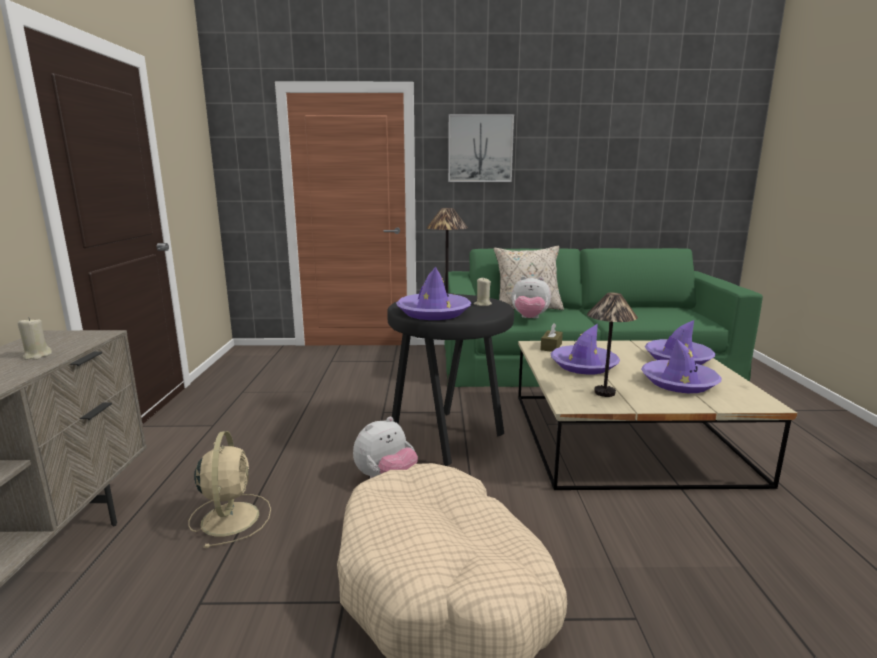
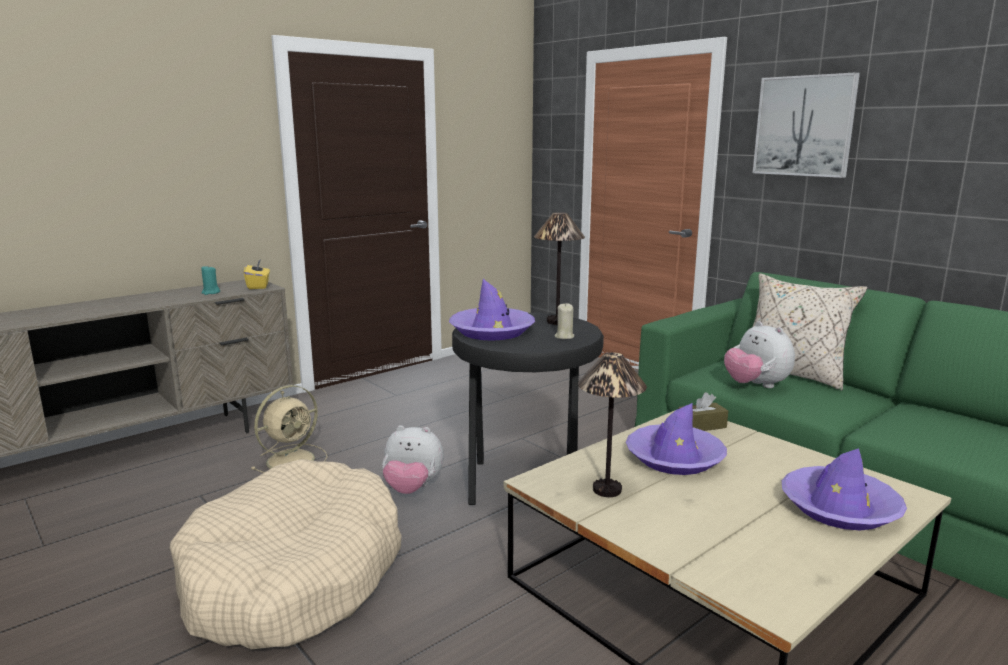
camera: 50 degrees right, 0 degrees up
beige candle [18,317,52,360] -> turquoise candle [201,267,220,295]
purple hat [641,339,721,393] -> none
none -> yellow tissue box [244,259,270,289]

